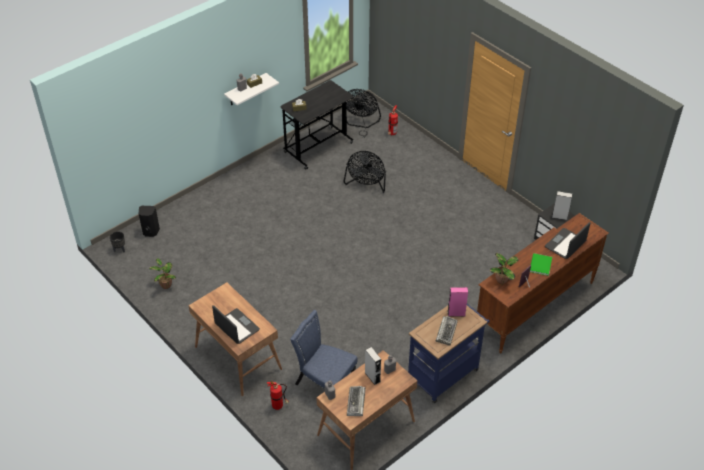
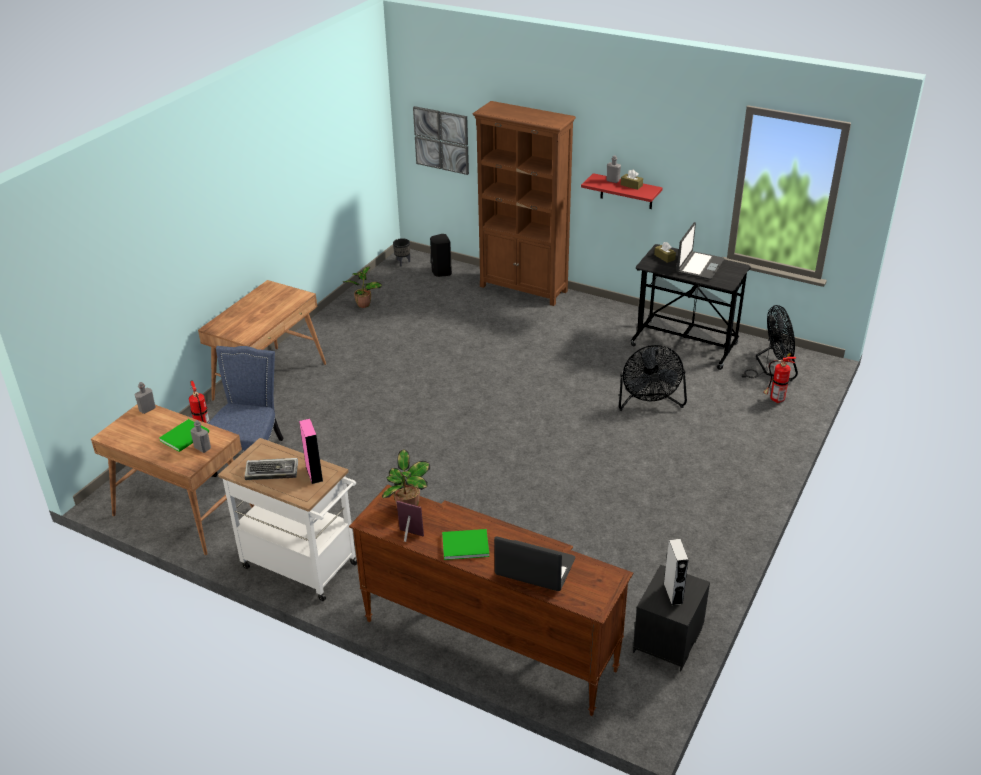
camera: 70 degrees right, 10 degrees down
laptop [212,305,260,344] -> laptop moved to [677,222,724,280]
white shelf [224,73,279,106] -> red shelf [581,173,663,209]
black fan [344,151,386,193] -> black fan turned 90 degrees counterclockwise [619,345,687,411]
keyboard [347,386,366,416] -> none
grey speaker [365,347,381,385] -> green book [159,419,209,452]
blue cart [408,304,490,403] -> white cart [218,438,357,601]
none -> picture [413,106,469,175]
none -> brown bookcase [472,101,576,306]

